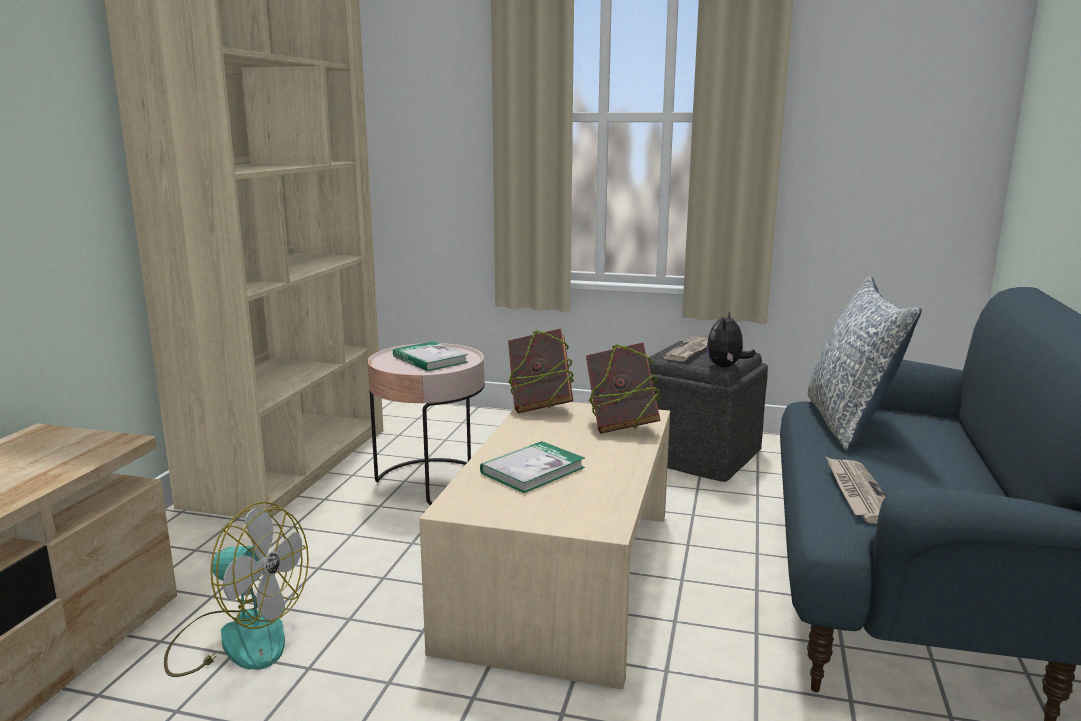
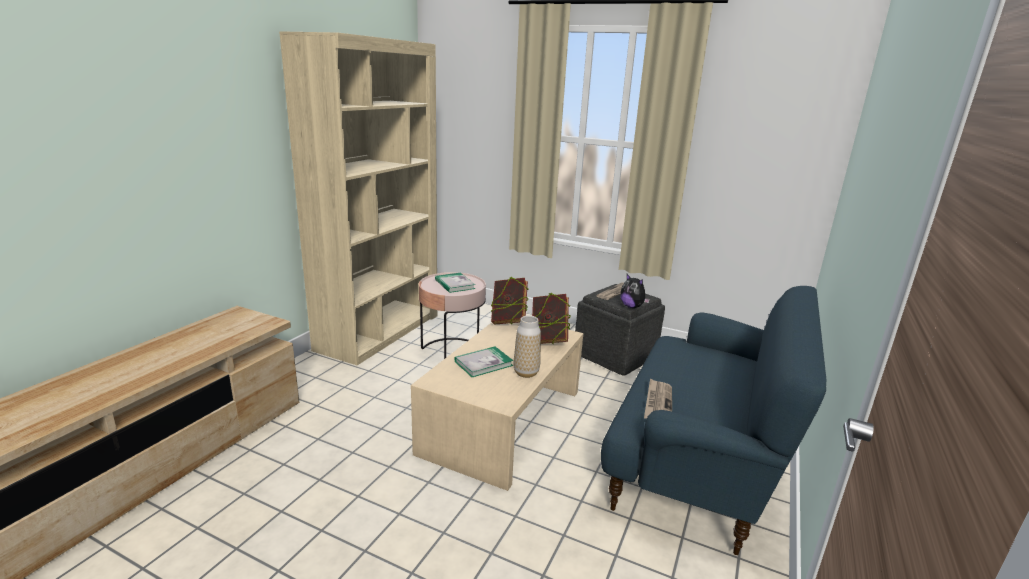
camera: 10 degrees right, 5 degrees up
fan [164,501,309,677] -> none
plush toy [707,312,756,367] -> plush toy turned 75 degrees counterclockwise [620,274,650,308]
pillow [808,276,922,451] -> none
none -> vase [514,316,541,378]

